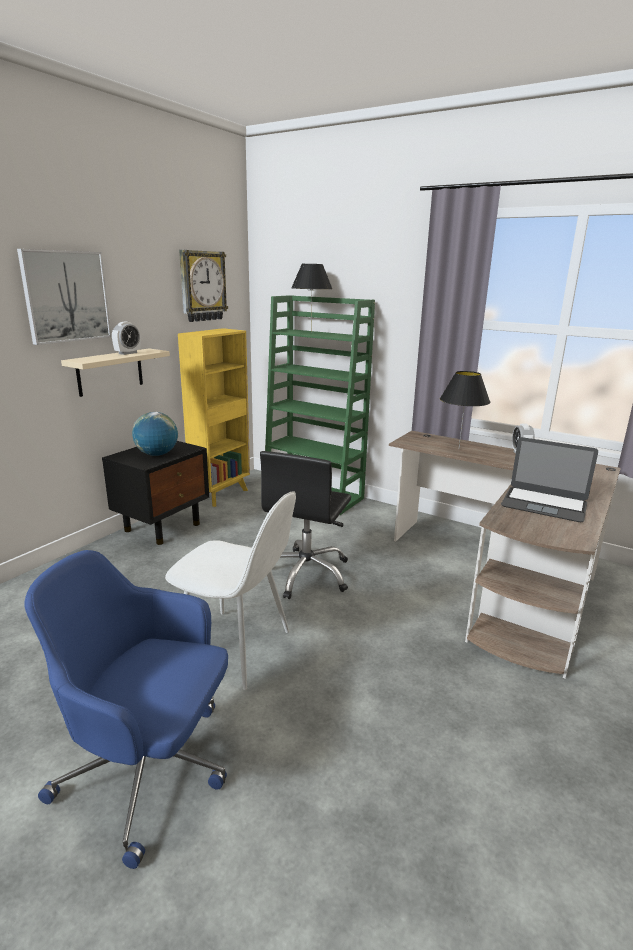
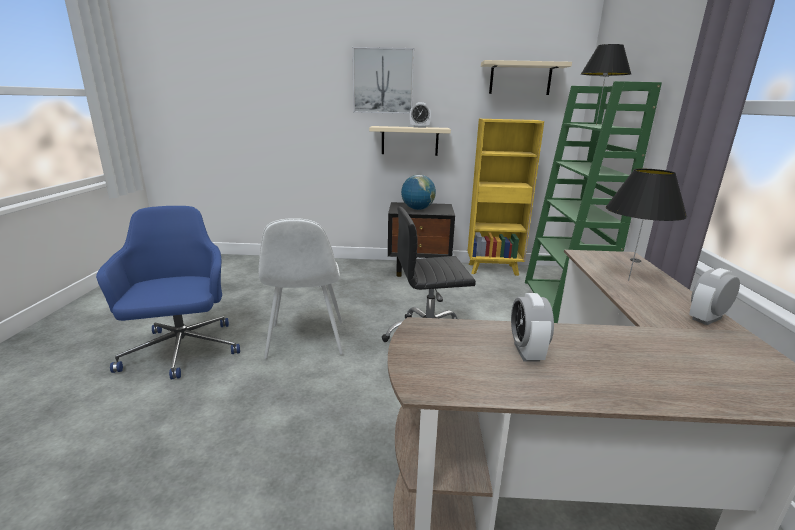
camera: 60 degrees right, 0 degrees up
wall clock [179,250,228,322] -> beige shelf [481,60,572,95]
laptop [501,437,598,522] -> alarm clock [511,293,554,362]

